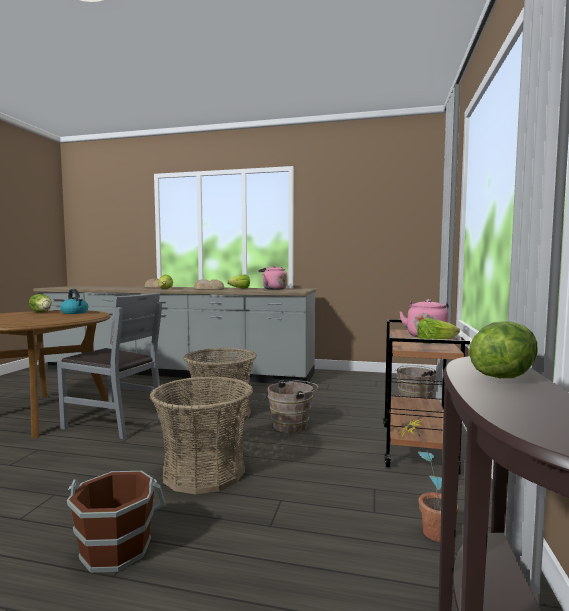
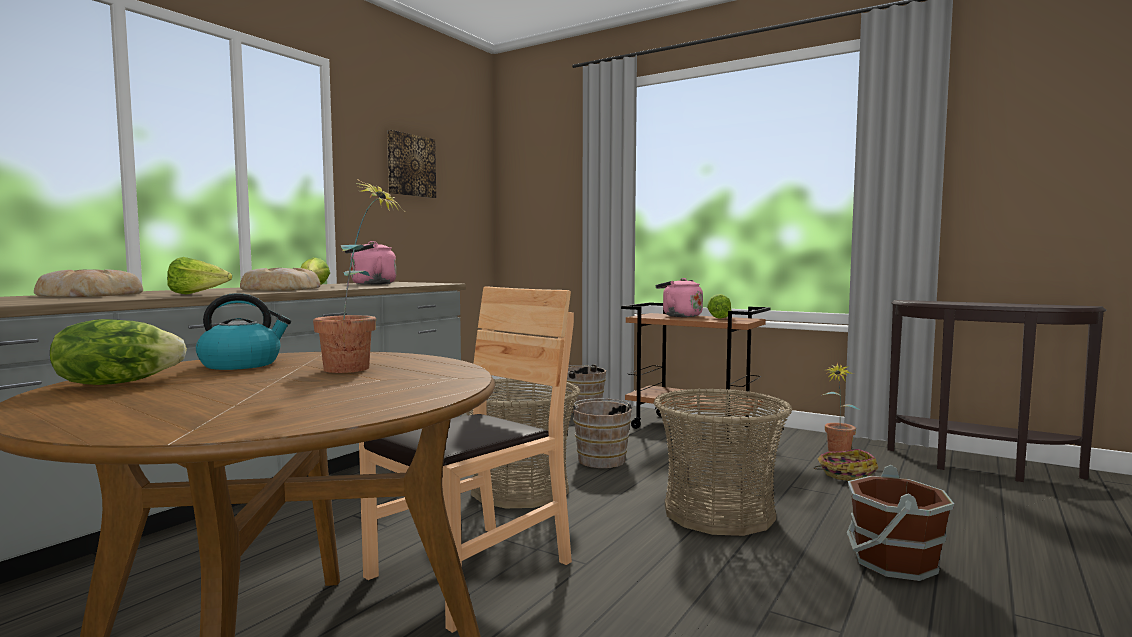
camera: 70 degrees left, 0 degrees up
grey chair [57,292,163,439] -> brown chair [359,286,574,633]
lettuce [469,321,537,378] -> none
none -> potted plant [313,178,404,373]
none -> picture [387,130,436,198]
none -> basket [814,449,878,481]

